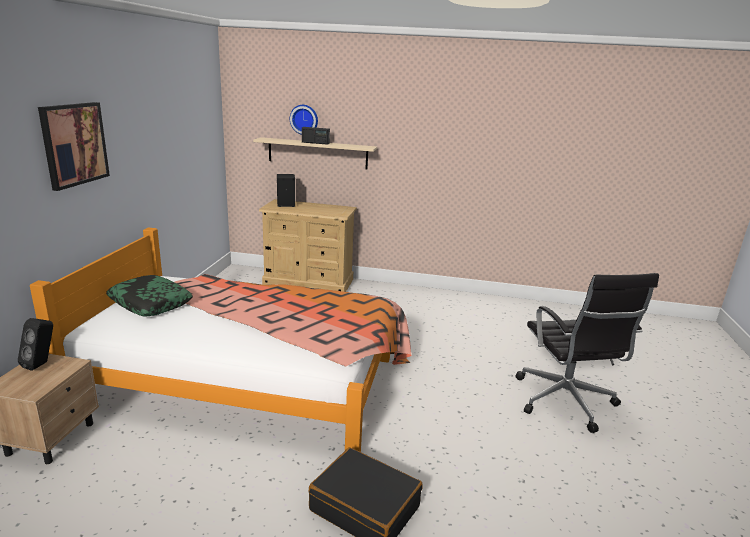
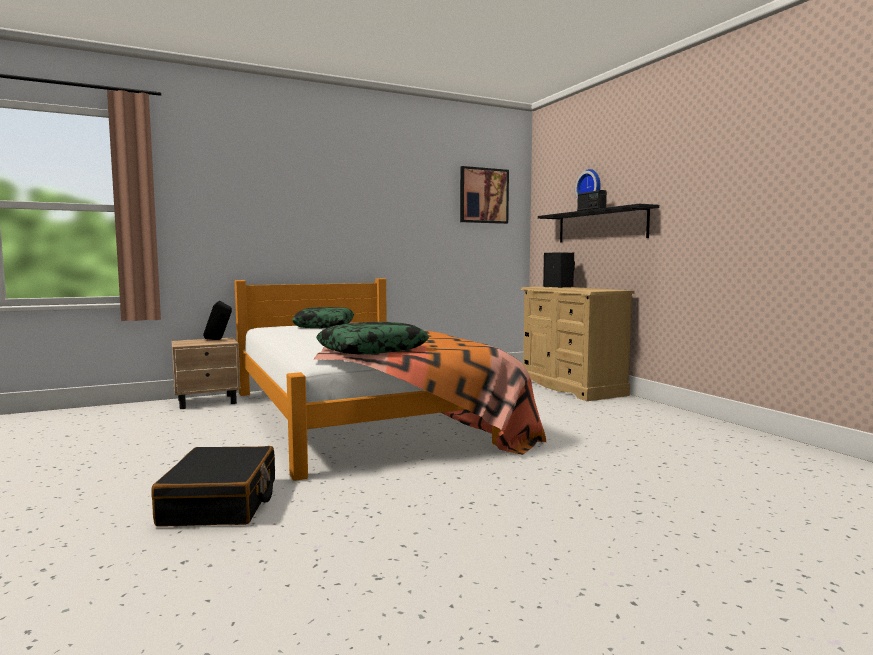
camera: 55 degrees right, 15 degrees down
picture [38,102,110,191] -> picture moved to [460,166,509,224]
beige shelf [253,137,377,169] -> black shelf [538,204,659,242]
black office chair [516,273,659,433] -> none
none -> pillow [316,322,429,355]

